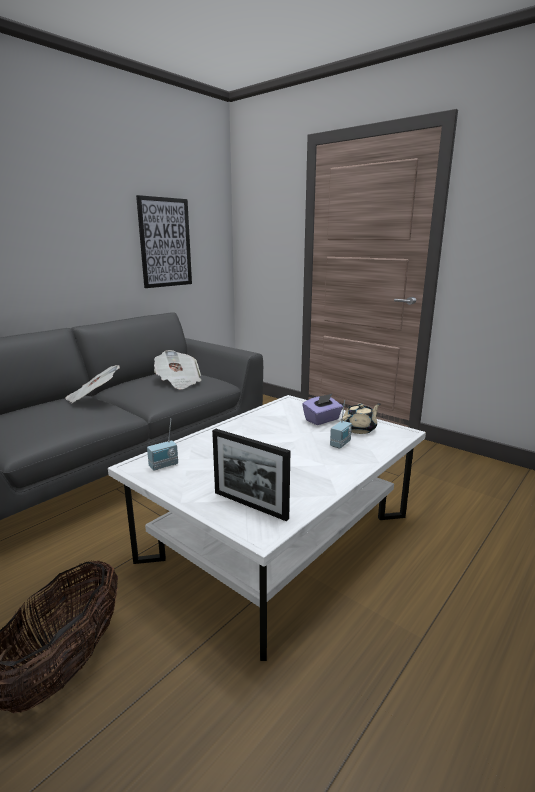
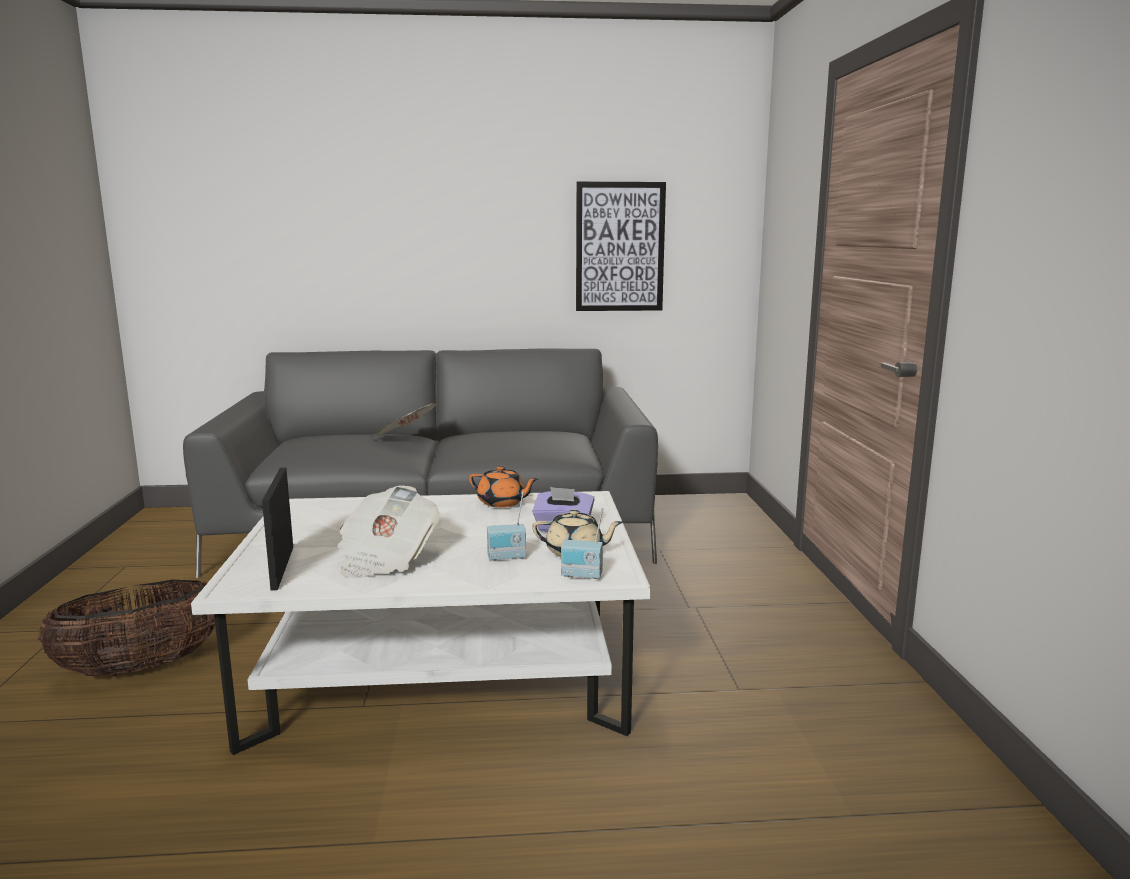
camera: 45 degrees right, 5 degrees down
radio [147,418,178,470] -> radio moved to [561,508,603,579]
newspaper [154,350,201,389] -> newspaper moved to [337,485,440,578]
none -> orange teapot [469,466,538,507]

